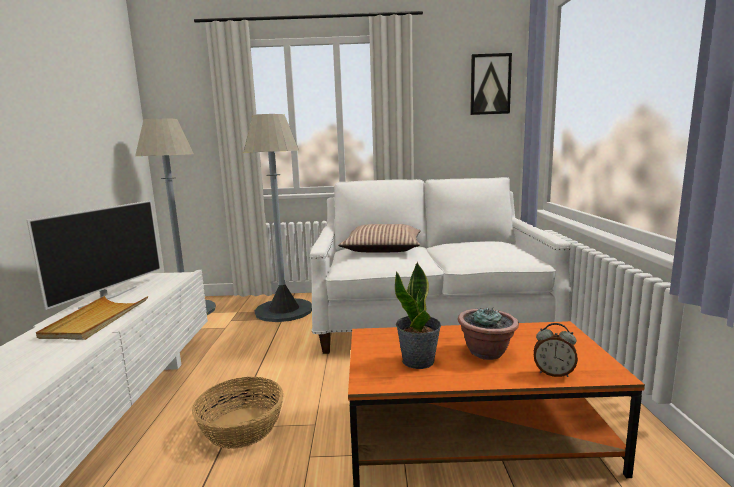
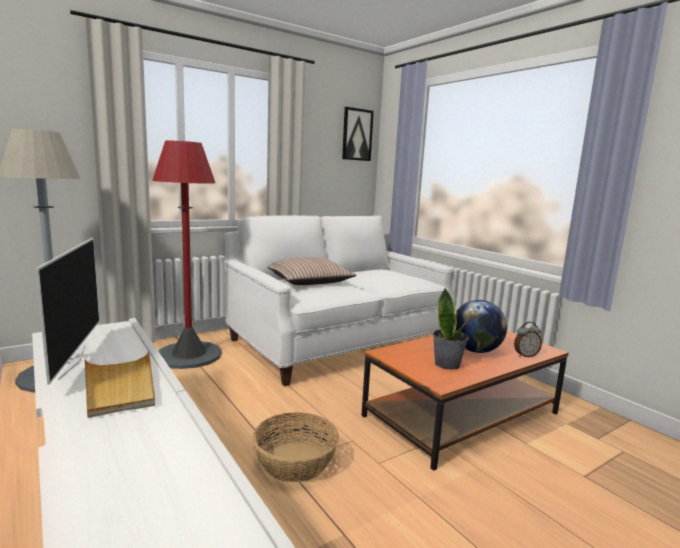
camera: 35 degrees left, 0 degrees up
grey floor lamp [243,114,312,322] -> red floor lamp [152,141,222,369]
potted plant [458,307,519,360] -> globe [456,300,507,353]

